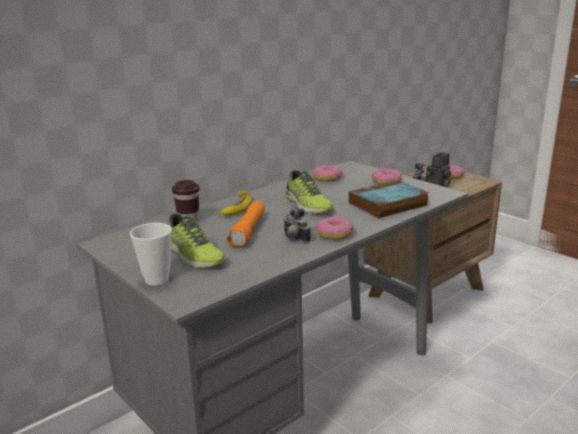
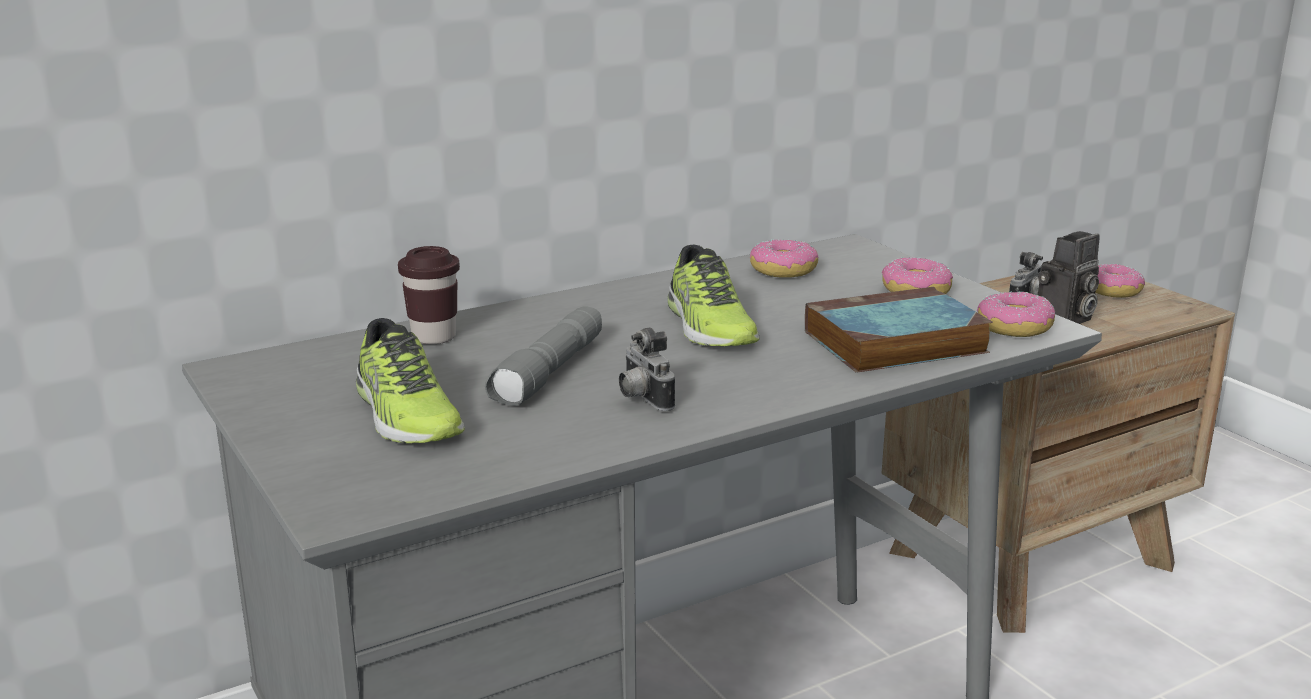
camera: 10 degrees right, 0 degrees up
cup [130,223,172,285] -> none
banana [215,191,252,216] -> none
orange flashlight [227,201,265,247] -> grey flashlight [485,306,602,406]
donut [316,216,353,240] -> donut moved to [977,291,1055,337]

